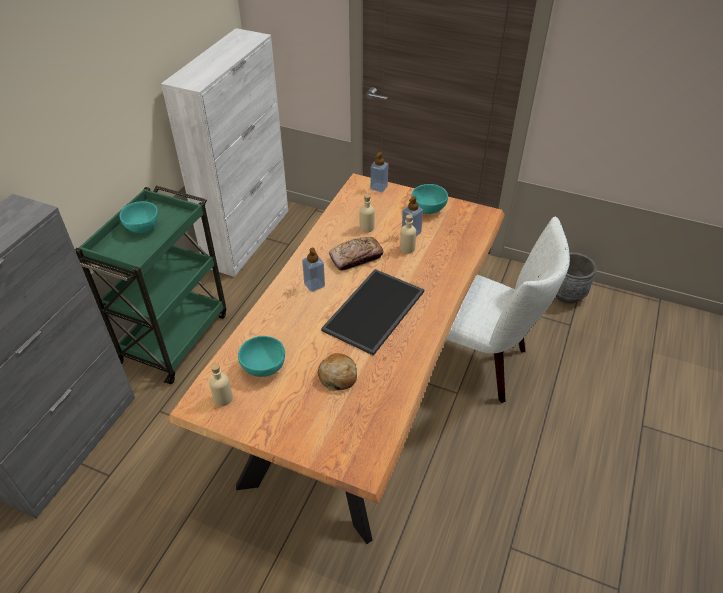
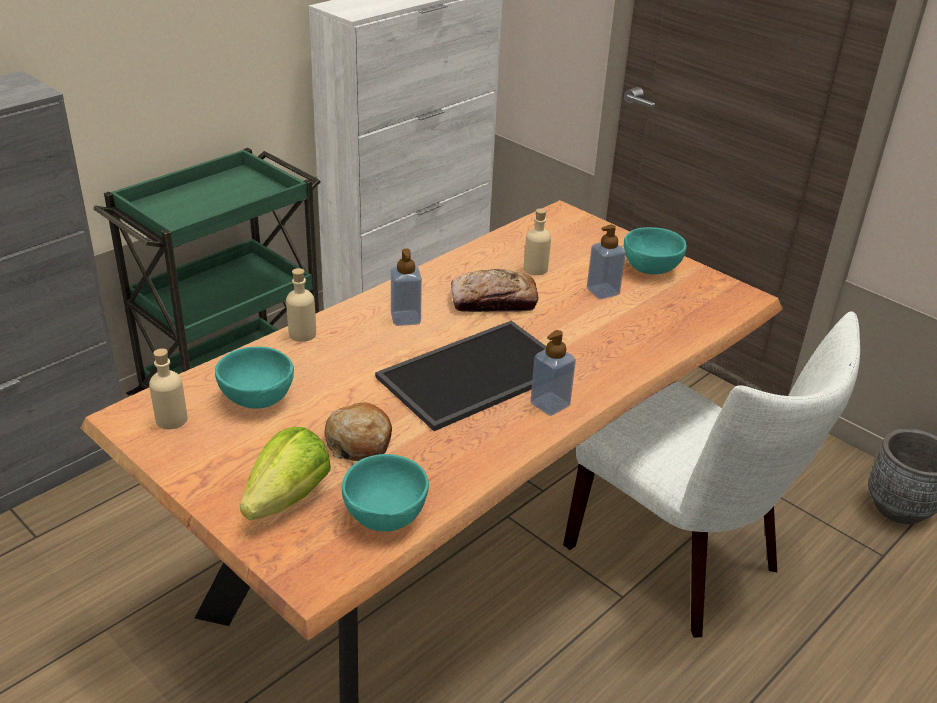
camera: 20 degrees right, 10 degrees down
turquoise bowl [120,201,158,233] -> turquoise bowl moved to [342,454,429,531]
soap dispenser [370,152,388,192] -> soap dispenser moved to [530,330,576,416]
beige bottle [400,214,416,253] -> beige bottle moved to [286,268,316,342]
none -> lettuce [240,427,331,520]

